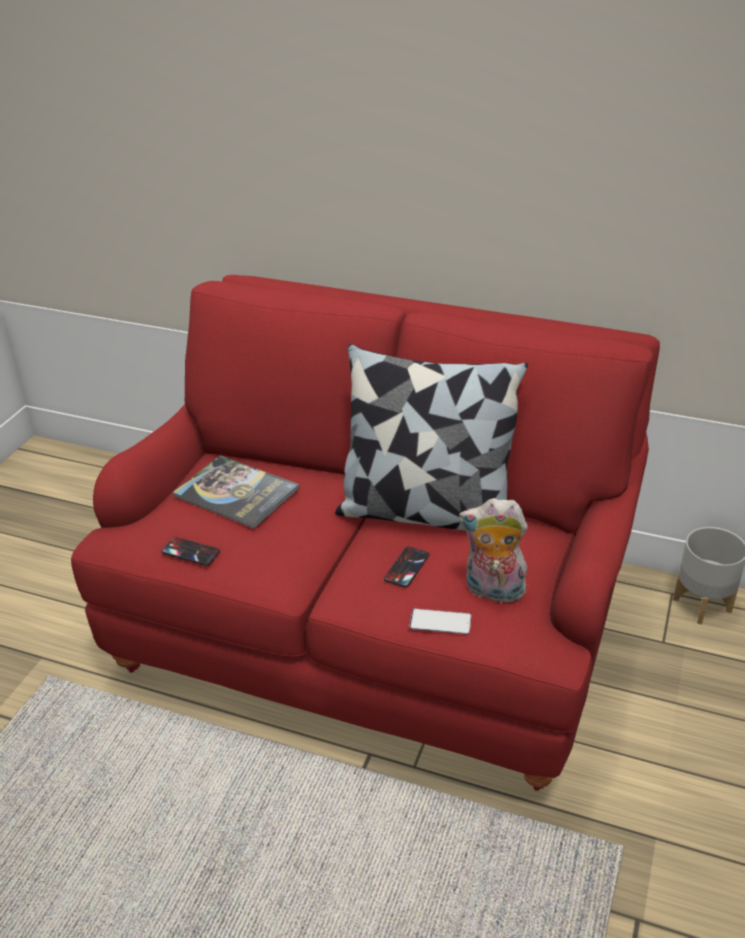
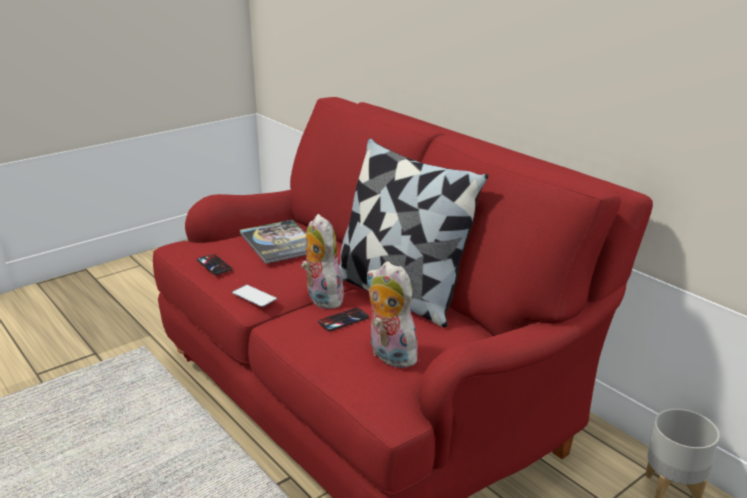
camera: 30 degrees right, 10 degrees down
phone [409,609,471,634] -> phone moved to [232,285,277,307]
none -> plush toy [301,214,344,309]

